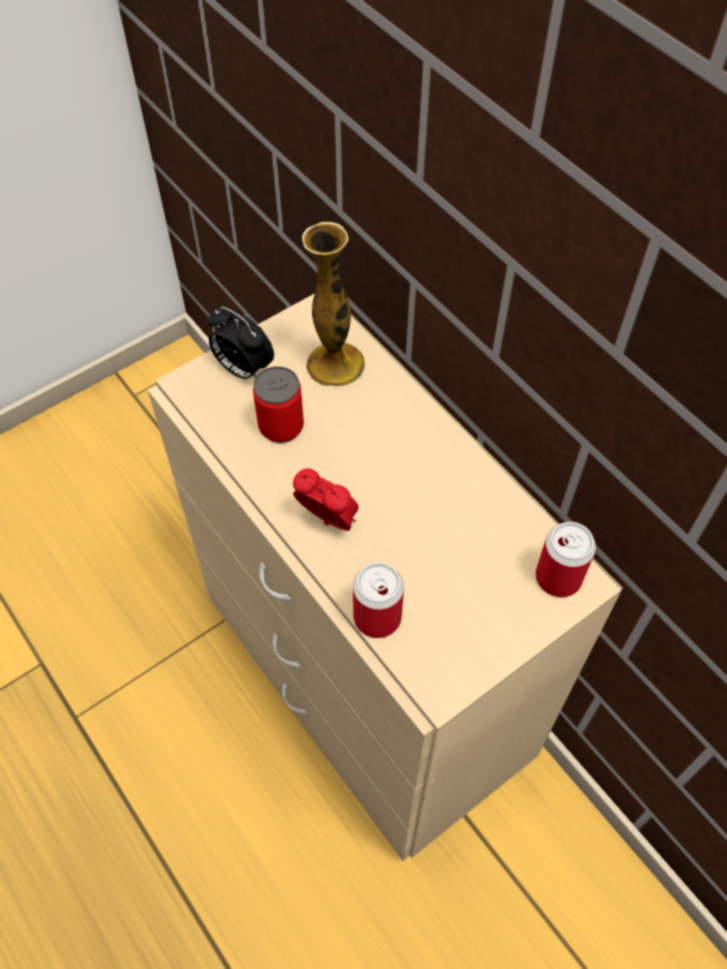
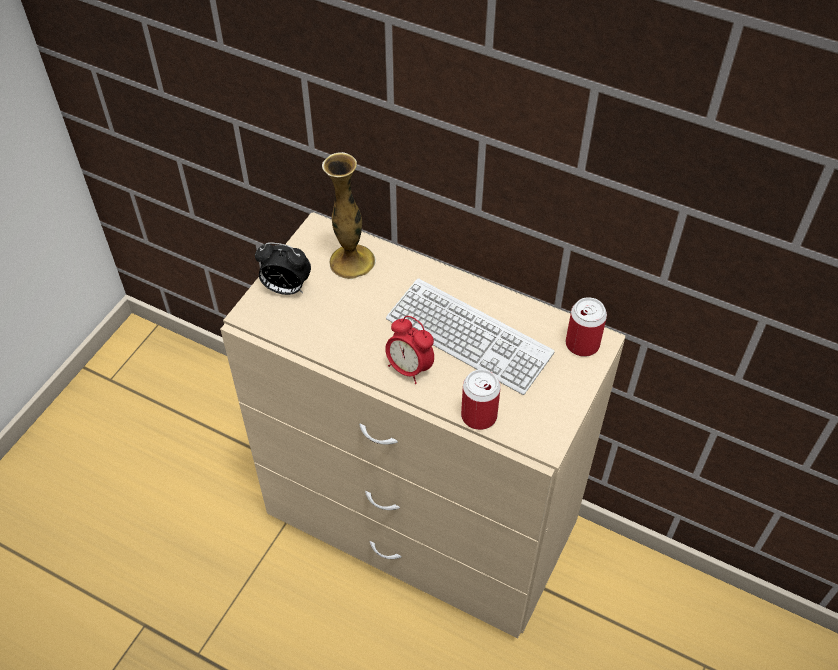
camera: 25 degrees left, 5 degrees down
can [253,366,304,443] -> none
alarm clock [293,468,359,531] -> alarm clock turned 150 degrees counterclockwise [385,316,434,384]
none -> keyboard [386,278,555,395]

